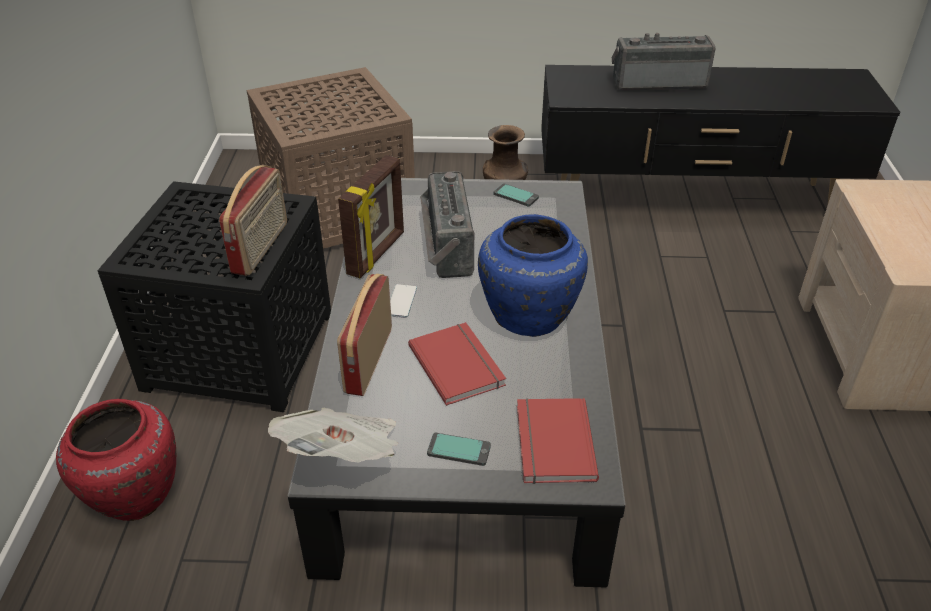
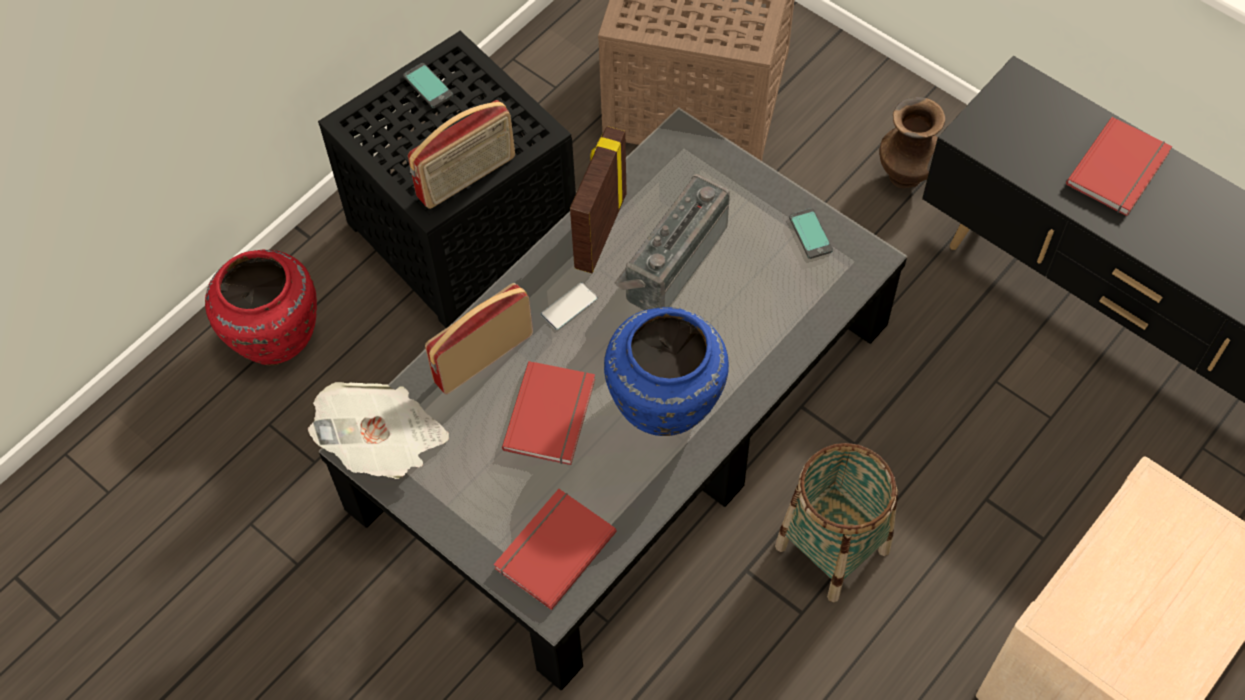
camera: 40 degrees right, 20 degrees up
picture frame [338,155,404,278] -> picture frame turned 135 degrees clockwise [570,126,627,273]
phone [427,433,491,466] -> phone moved to [403,63,453,108]
radio [612,33,716,91] -> red book [1066,117,1172,216]
none -> basket [775,443,898,603]

